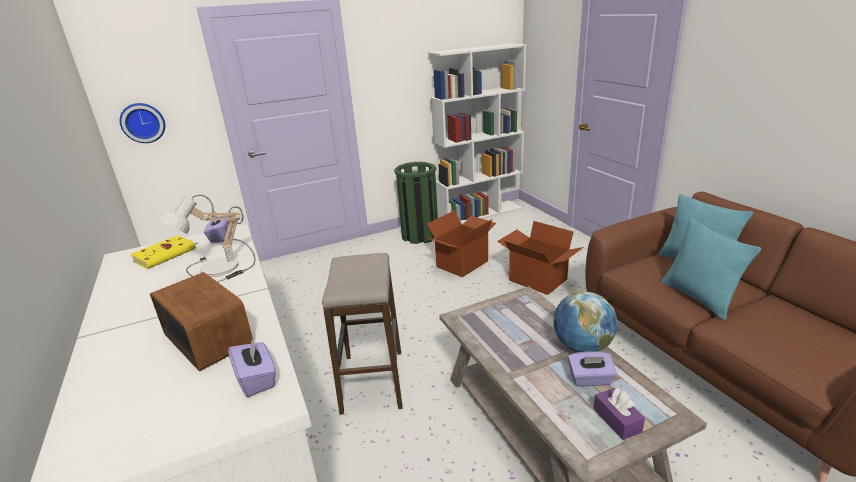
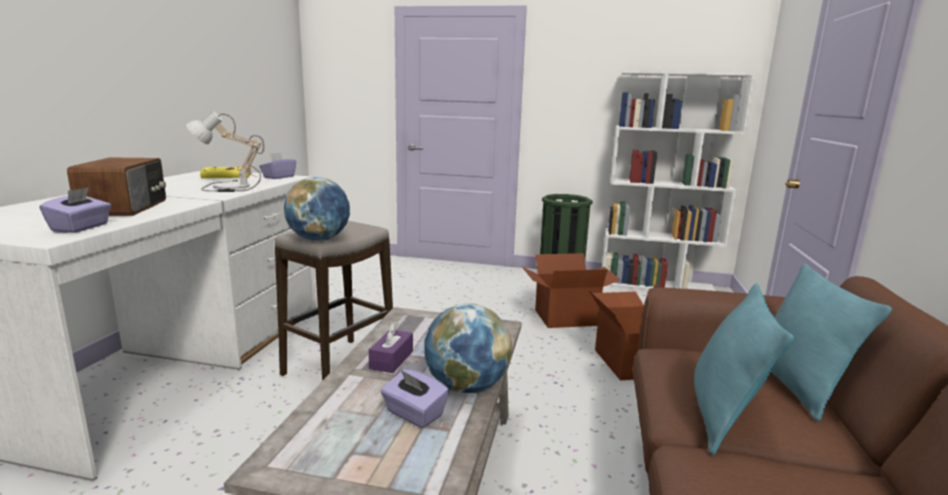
camera: 35 degrees right, 10 degrees down
wall clock [120,103,165,143] -> none
purple tissue box [593,388,645,440] -> purple tissue box moved to [369,322,413,373]
none -> globe [284,177,350,241]

